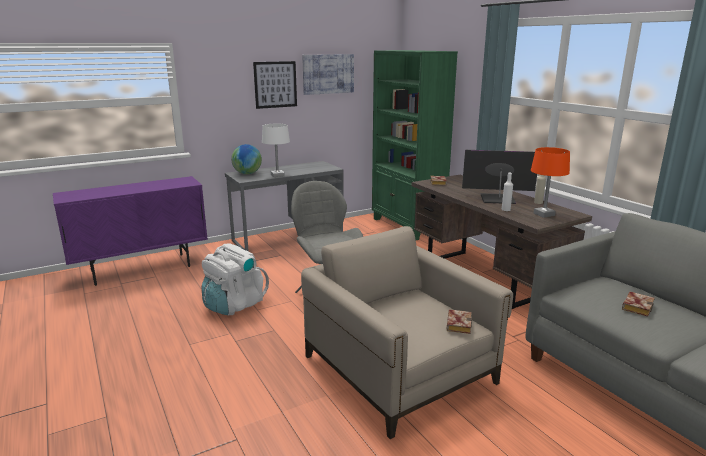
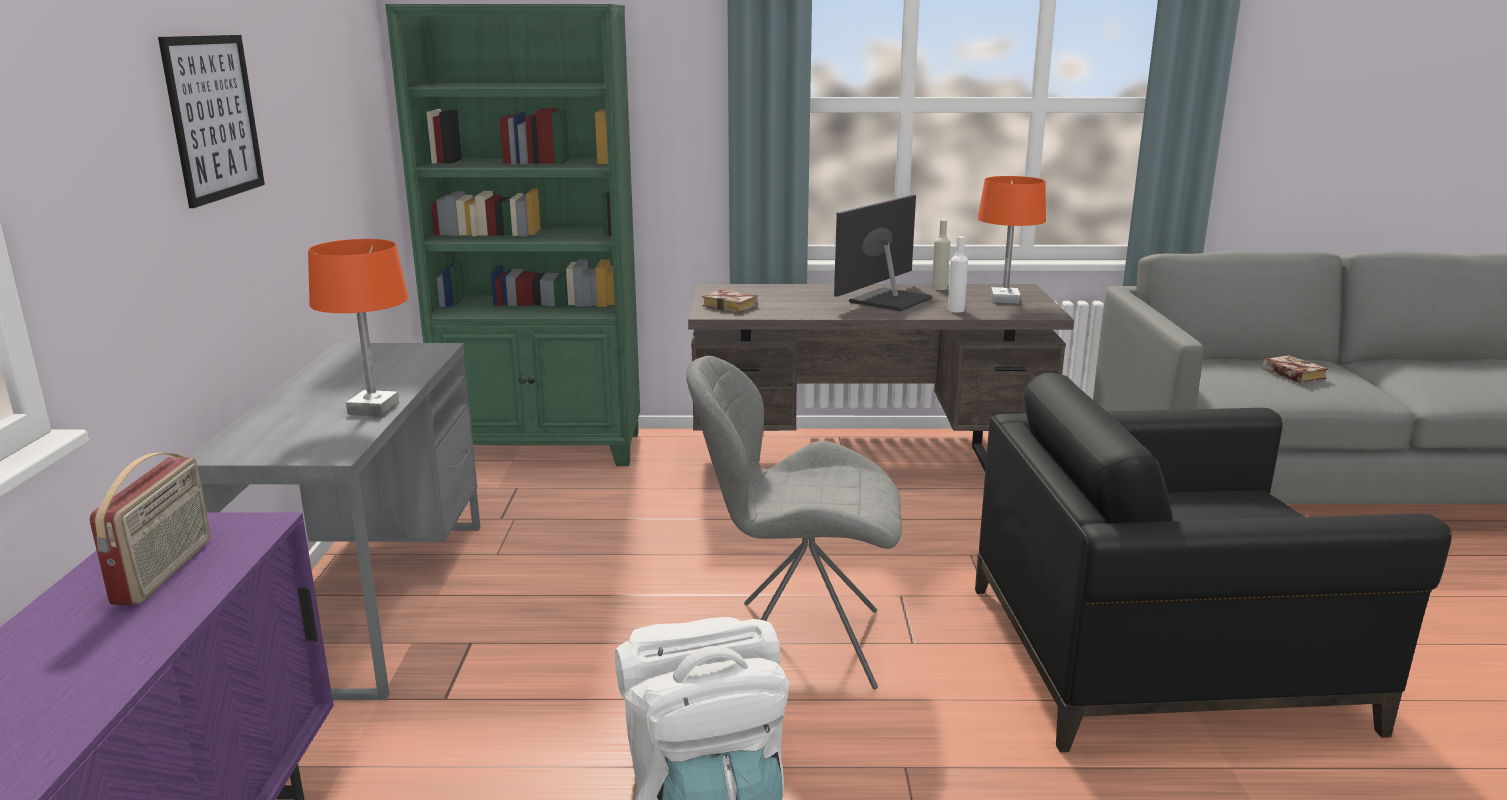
camera: 60 degrees left, 0 degrees up
globe [231,144,262,174] -> none
white table lamp [262,124,290,177] -> orange table lamp [308,239,409,416]
beige armchair [301,226,513,439] -> black armchair [975,372,1452,752]
picture [302,54,354,95] -> none
book [447,309,472,334] -> none
none -> radio [90,453,211,605]

